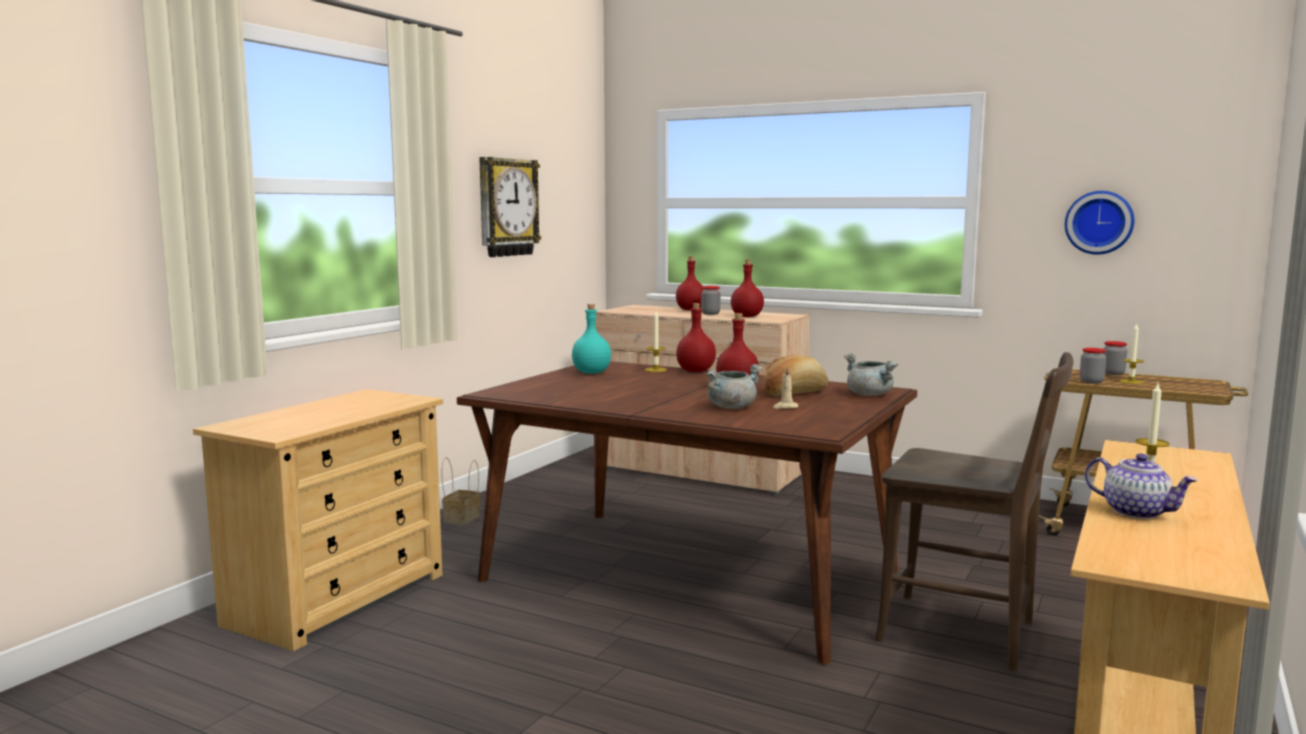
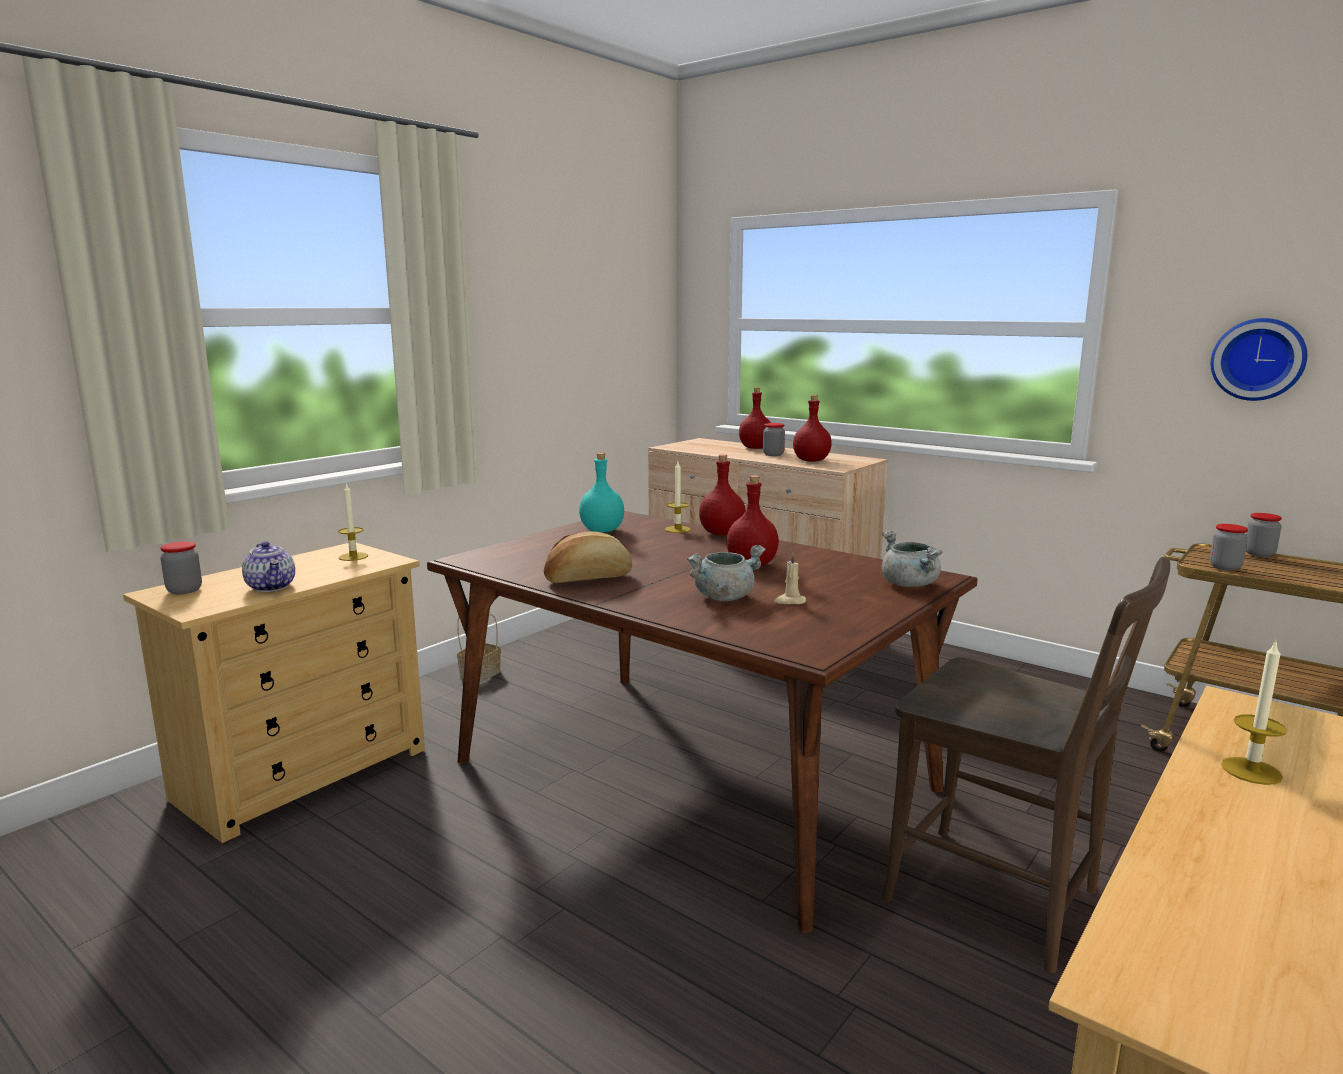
camera: 10 degrees right, 5 degrees up
wall clock [479,157,541,257] -> none
bread [764,355,828,396] -> bread moved to [544,531,632,583]
teapot [1085,454,1198,519] -> teapot moved to [242,541,295,592]
candle [1119,323,1144,384] -> candle moved to [338,482,368,561]
none -> jar [160,541,202,594]

